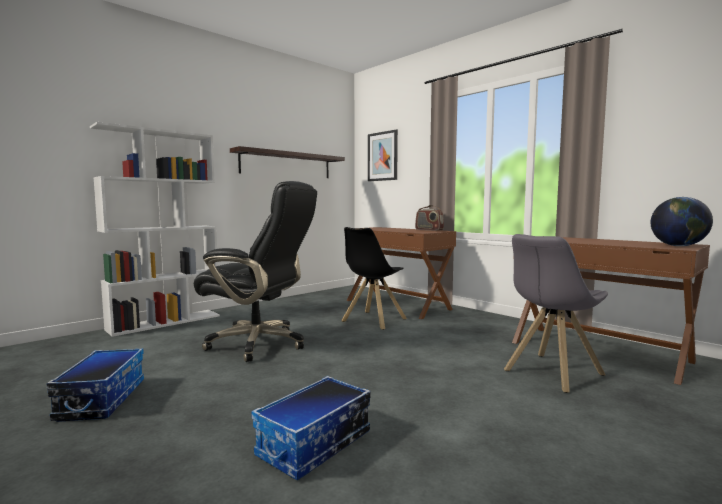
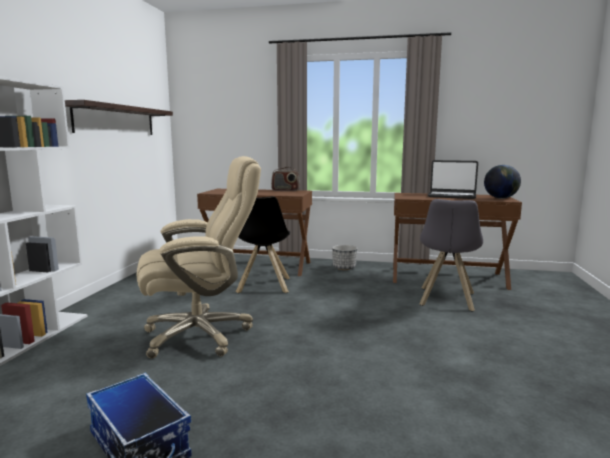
camera: 35 degrees left, 5 degrees up
black office chair [194,181,317,362] -> beige office chair [137,156,261,358]
storage box [252,376,371,480] -> none
picture [368,130,398,181] -> none
none -> planter [332,245,358,270]
none -> laptop [428,160,478,199]

